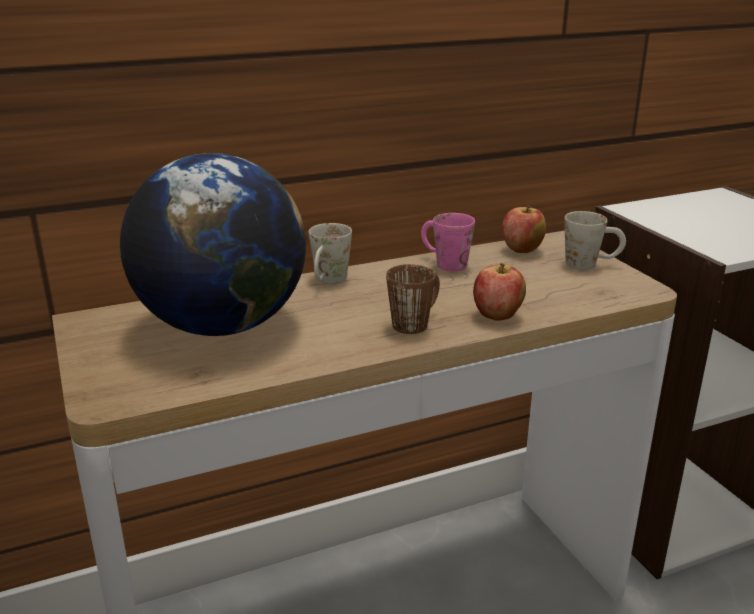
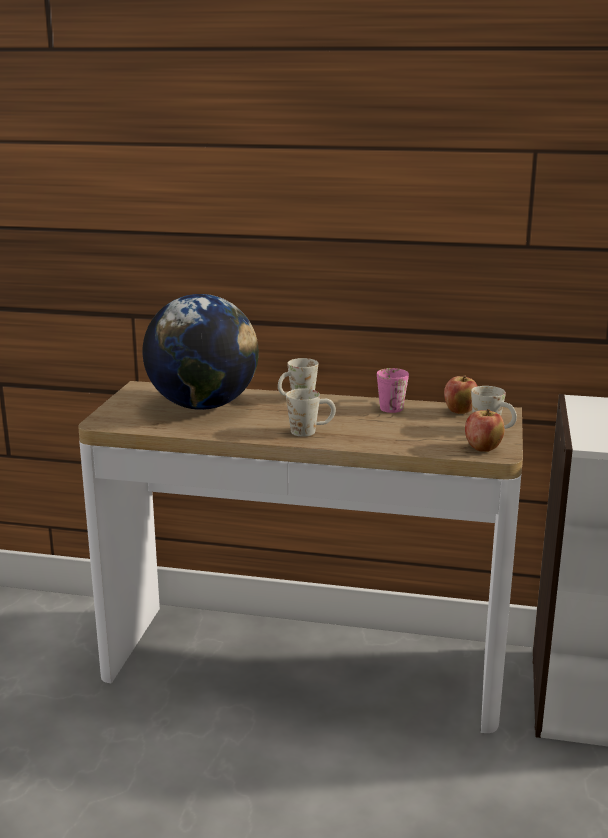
camera: 35 degrees right, 5 degrees down
brown mug [386,264,440,334] -> white mug [286,389,336,437]
apple [473,263,526,321] -> apple moved to [465,409,504,452]

